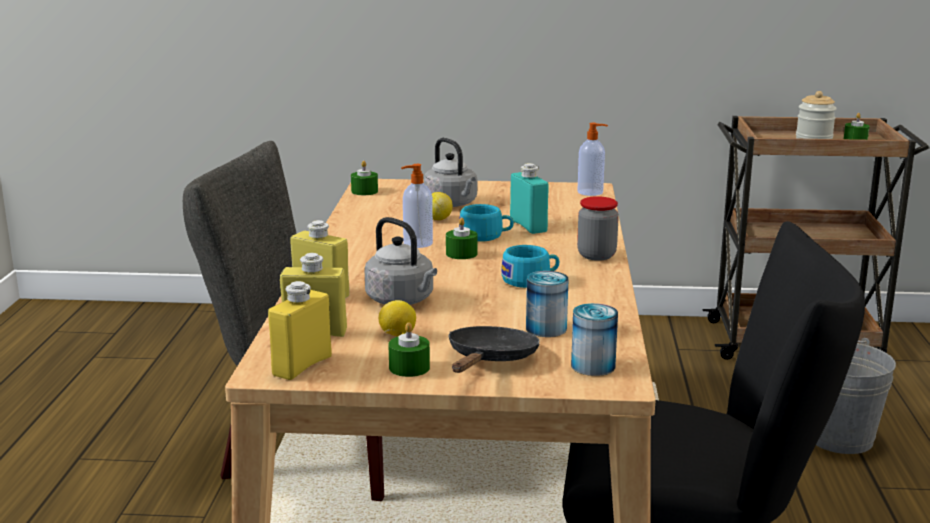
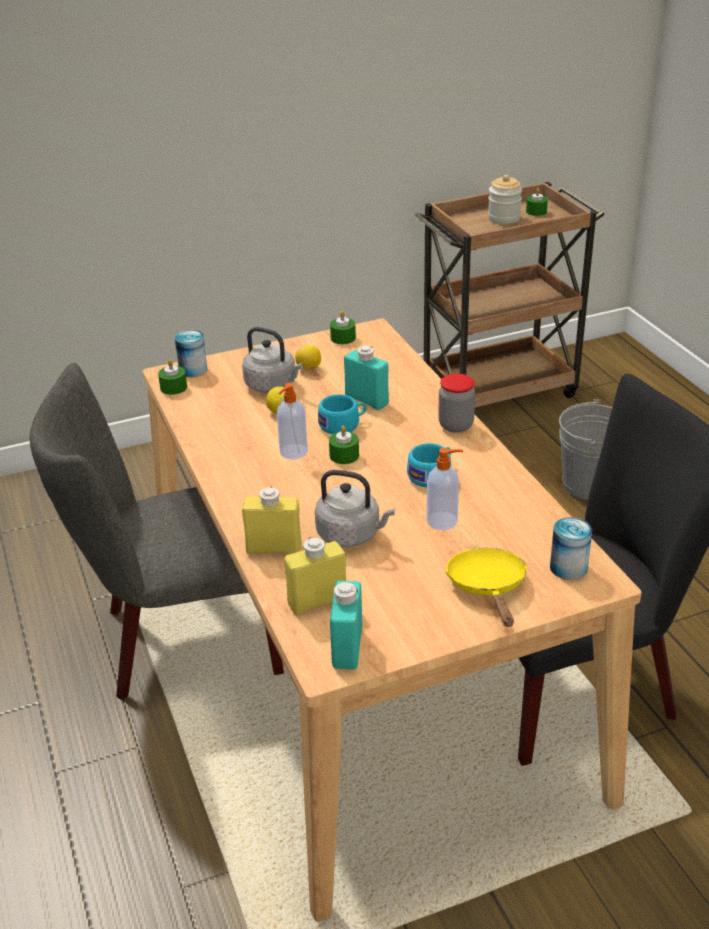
camera: 25 degrees left, 15 degrees up
yellow bottle [268,281,332,380] -> turquoise bottle [330,581,363,669]
lemon [379,300,416,337] -> lemon moved to [295,345,321,370]
green candle [388,322,430,377] -> green candle moved to [330,311,356,344]
black frying pan [449,326,540,373] -> yellow frying pan [446,548,527,627]
can [526,271,569,337] -> can moved to [175,330,207,377]
soap dispenser [577,123,608,196] -> soap dispenser moved to [427,448,463,530]

